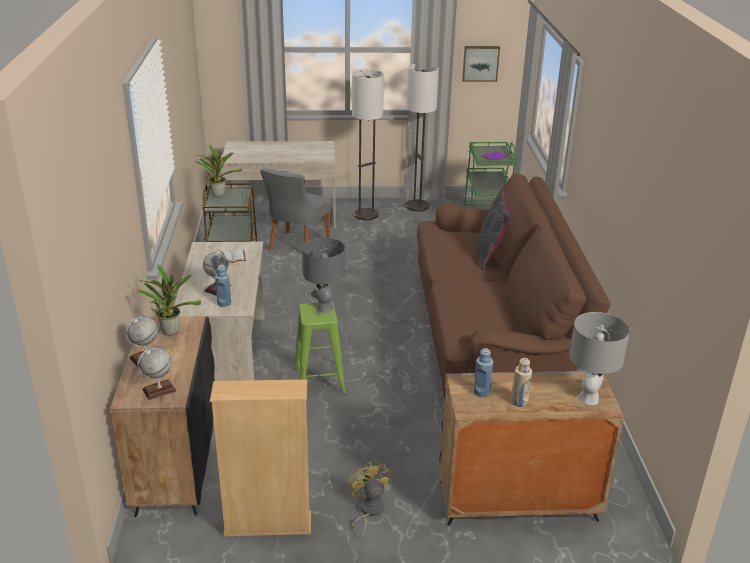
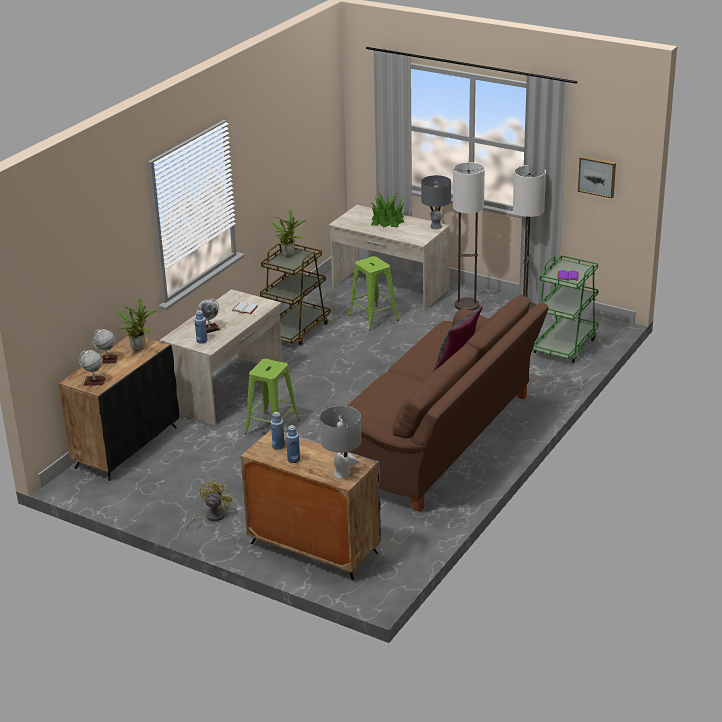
camera: 35 degrees right, 0 degrees up
beige bookcase [210,379,311,536] -> none
grey chair [260,168,331,250] -> green stool [348,256,399,330]
grey table lamp [302,238,345,313] -> grey table lamp moved to [421,175,451,229]
beige bottle [511,358,532,407] -> blue bottle [286,425,300,463]
none -> potted plant [371,191,405,227]

